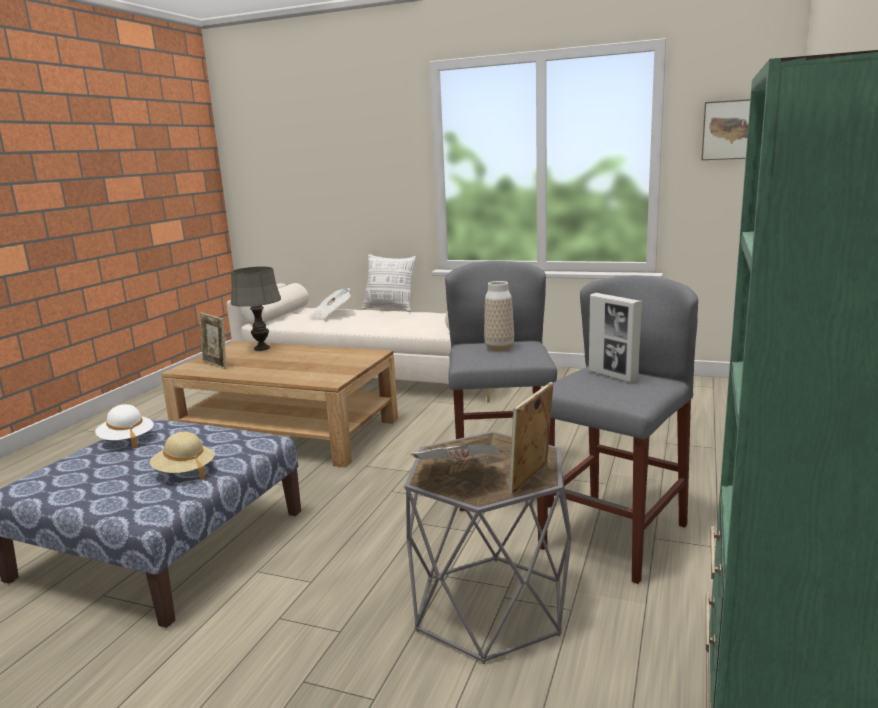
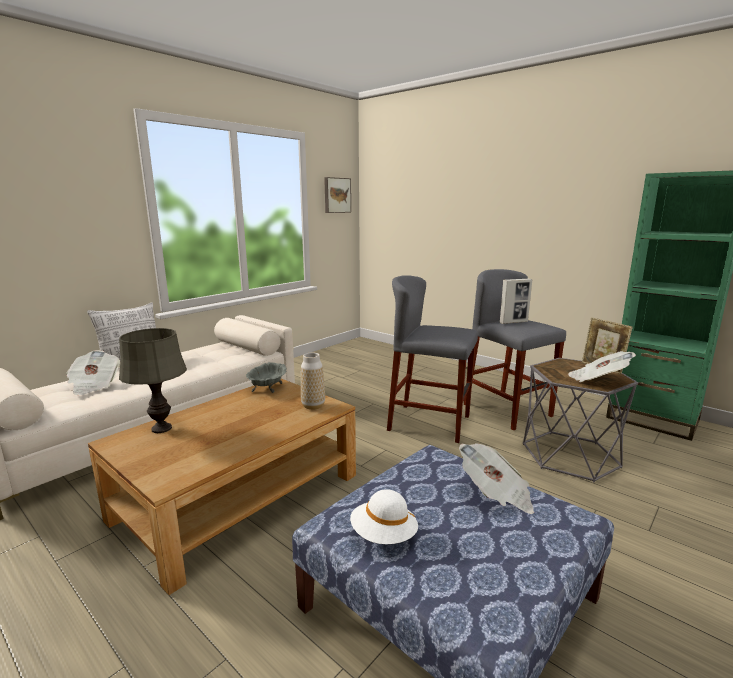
camera: 70 degrees left, 0 degrees up
beige hat [150,432,215,479] -> newspaper [459,443,534,514]
picture frame [200,312,226,369] -> none
vase [484,281,514,351] -> vase moved to [301,353,325,410]
none -> grey bowl [246,362,287,393]

